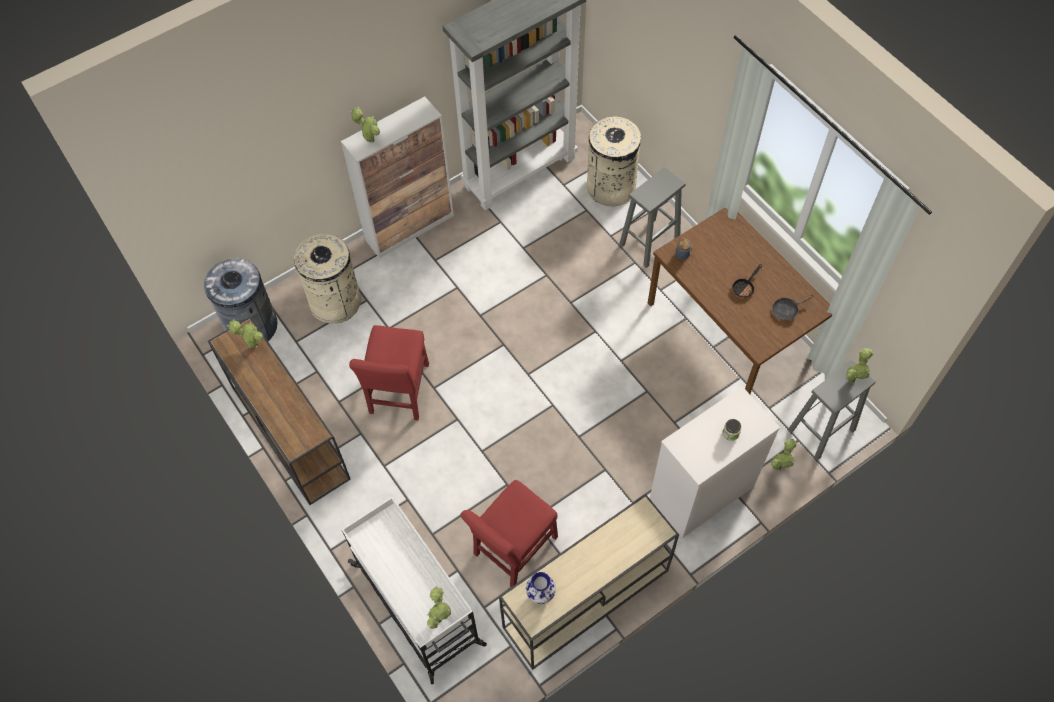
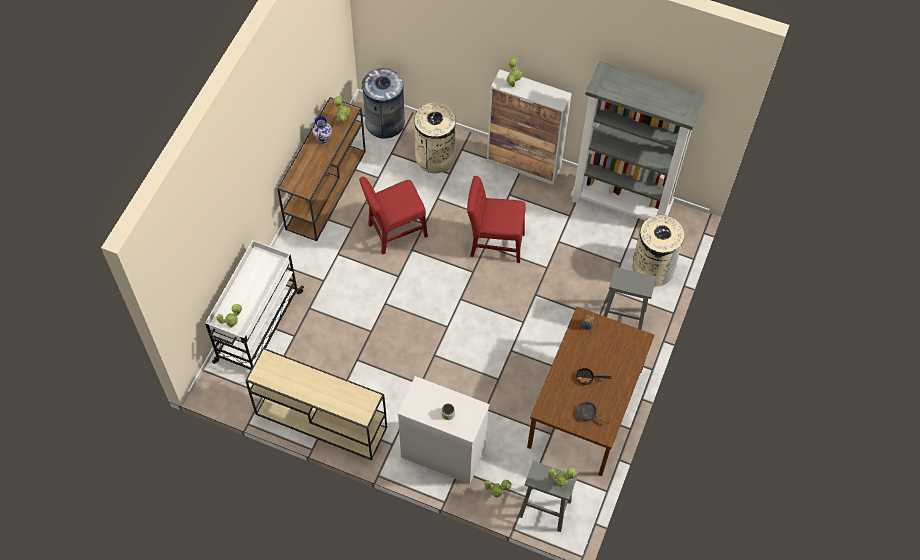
camera: 55 degrees right, 0 degrees up
red chair [460,480,558,587] -> red chair moved to [467,176,526,263]
vase [526,572,556,604] -> vase moved to [312,116,332,144]

